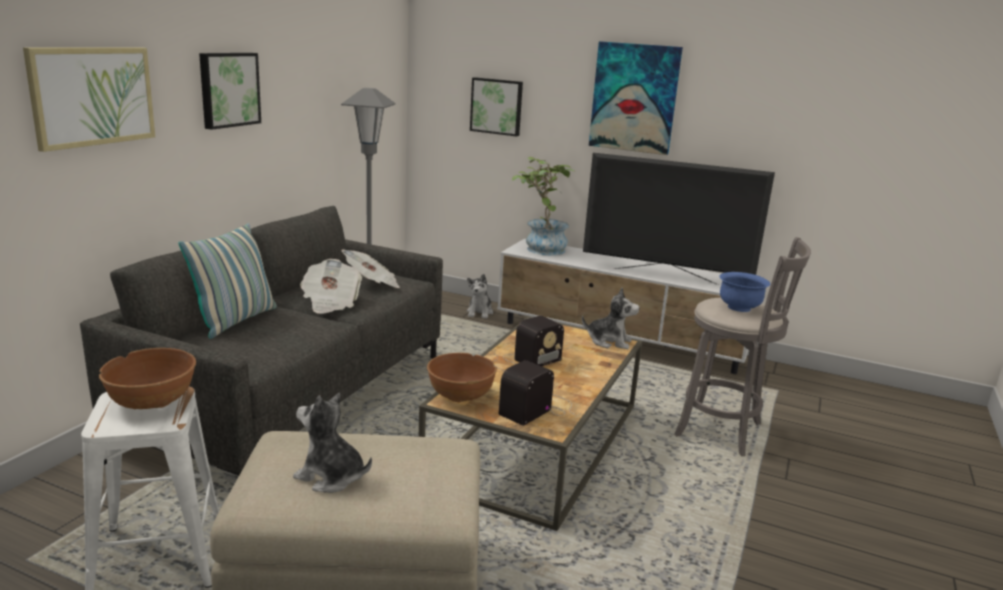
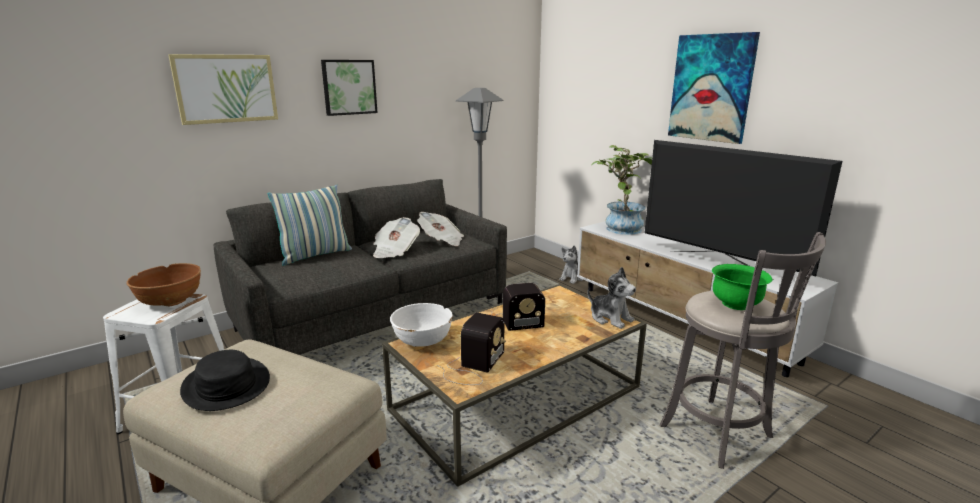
camera: 30 degrees right, 0 degrees up
plush toy [293,393,372,493] -> black hat [180,350,270,411]
brown bowl [427,353,497,402] -> white bowl [390,303,453,347]
picture [470,77,523,137] -> none
radio [498,360,577,426] -> radio turned 135 degrees clockwise [436,313,506,385]
blue bowl [719,272,770,312] -> green bowl [712,264,773,310]

